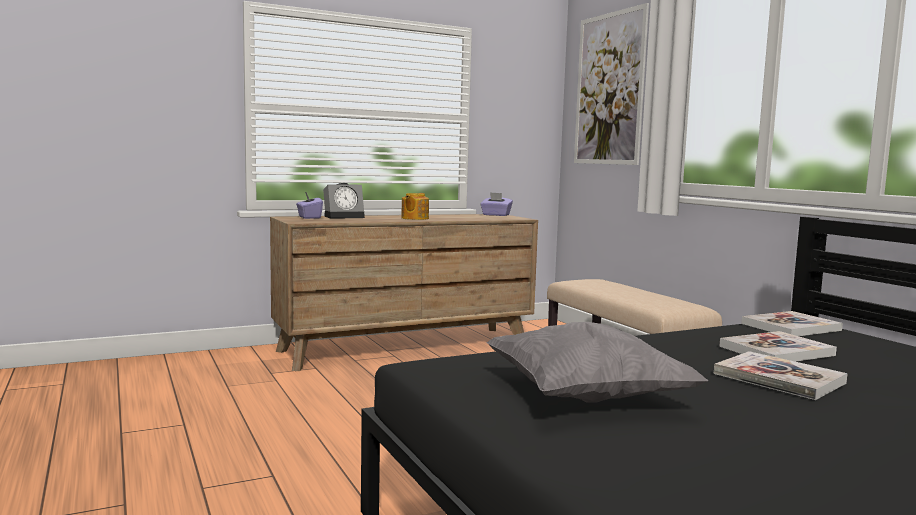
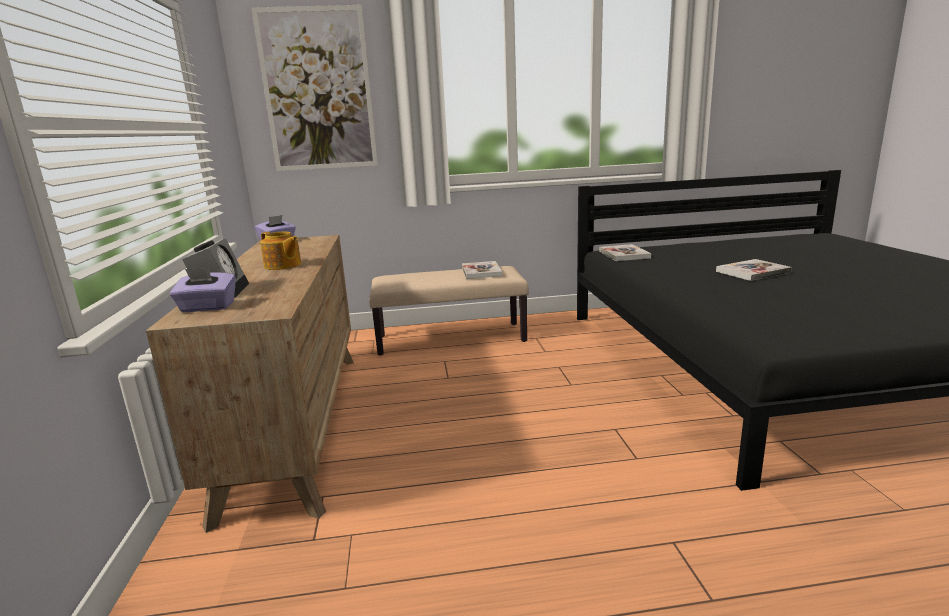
camera: 70 degrees left, 10 degrees up
grey pillow [486,322,709,403] -> none
book [719,331,837,362] -> book moved to [462,261,503,279]

